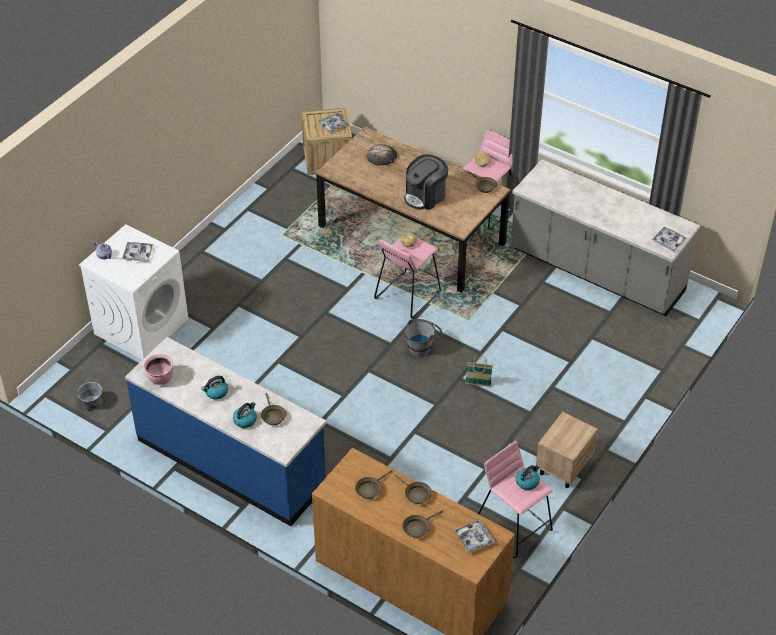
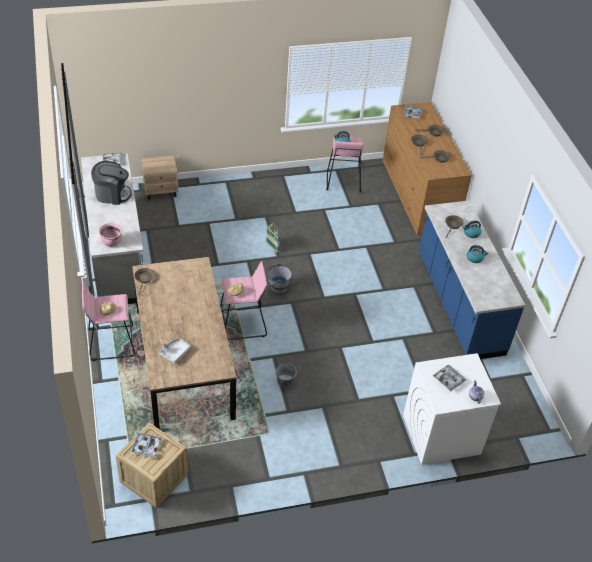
camera: 140 degrees left, 0 degrees up
grey bucket [78,382,102,410] -> grey bucket moved to [276,364,297,387]
pink cooking pot [143,354,173,385] -> pink cooking pot moved to [99,223,122,247]
bread [367,144,397,165] -> grey tray [159,338,191,363]
coffee machine [404,154,448,210] -> coffee machine moved to [91,161,132,205]
beige nightstand [536,412,598,488] -> beige nightstand moved to [141,155,179,200]

